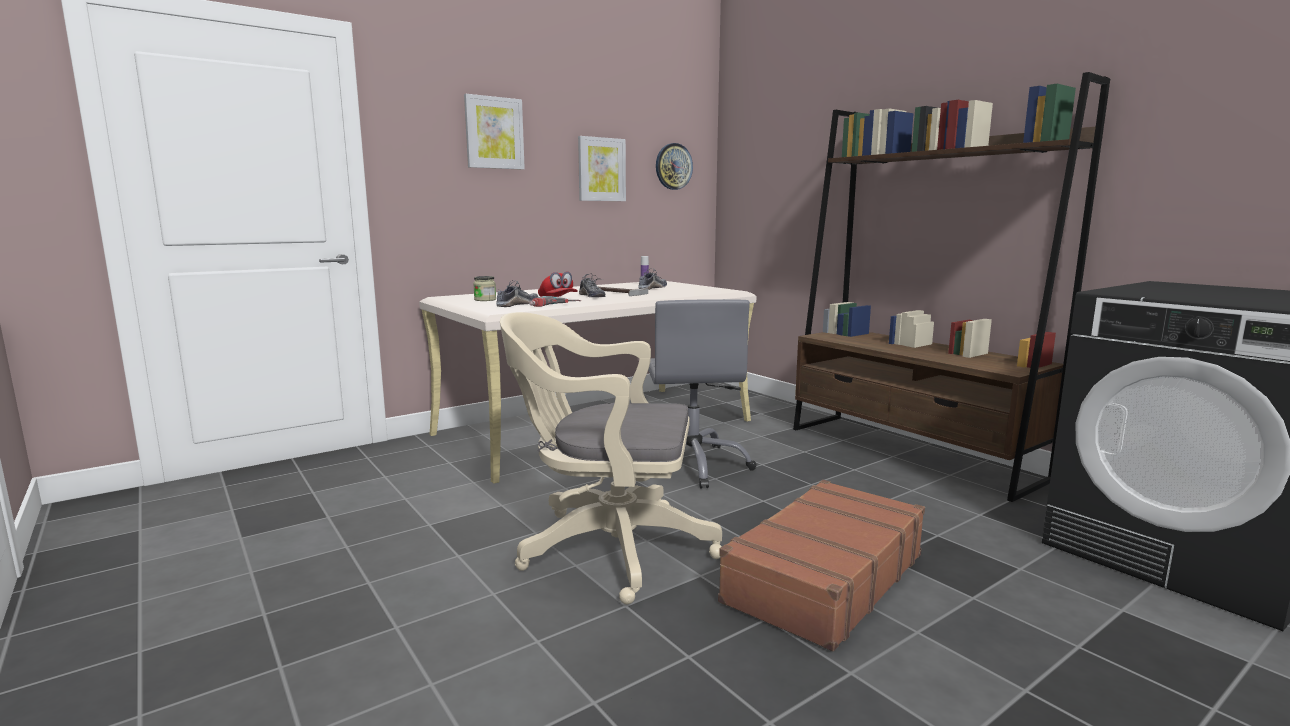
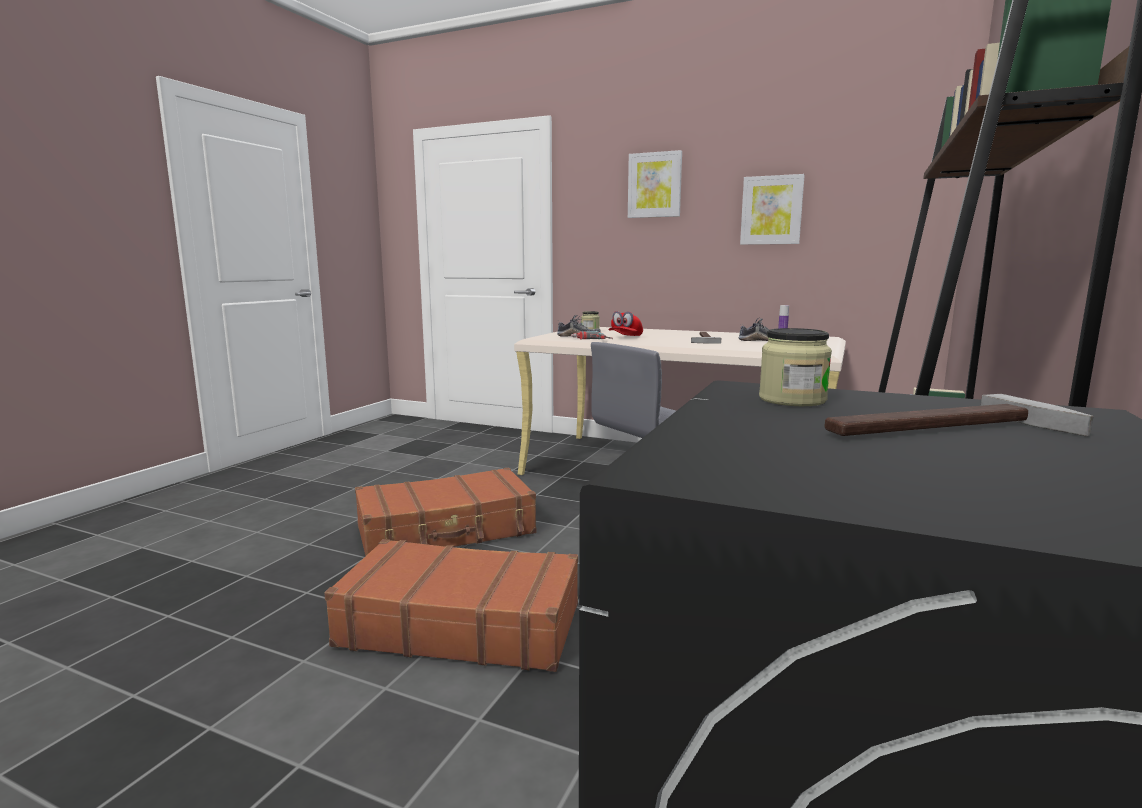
camera: 60 degrees right, 0 degrees up
beige office chair [500,312,722,604] -> brown suitcase [355,467,536,556]
shoe [579,273,605,297] -> none
wall clock [656,143,693,190] -> none
none -> jar [759,328,832,406]
none -> hammer [824,394,1093,437]

